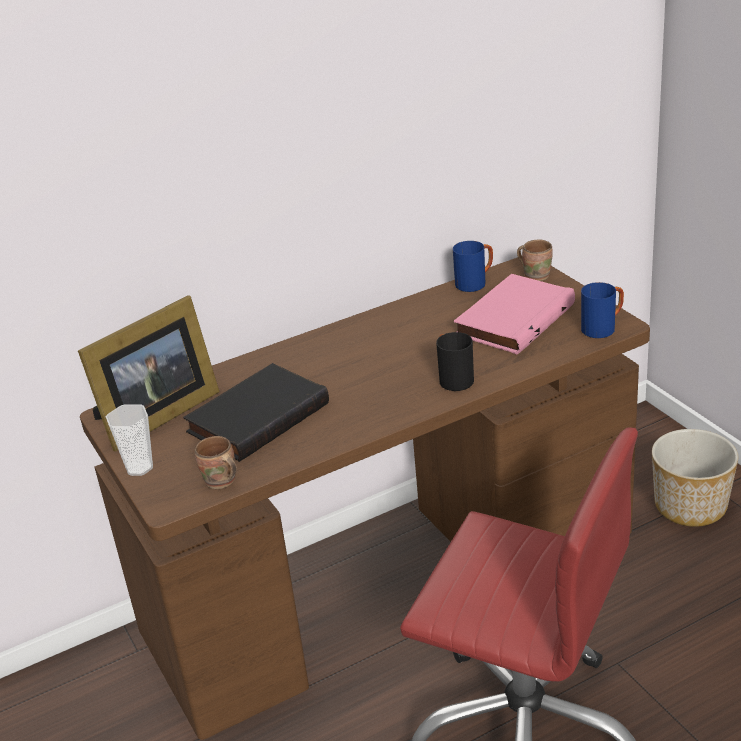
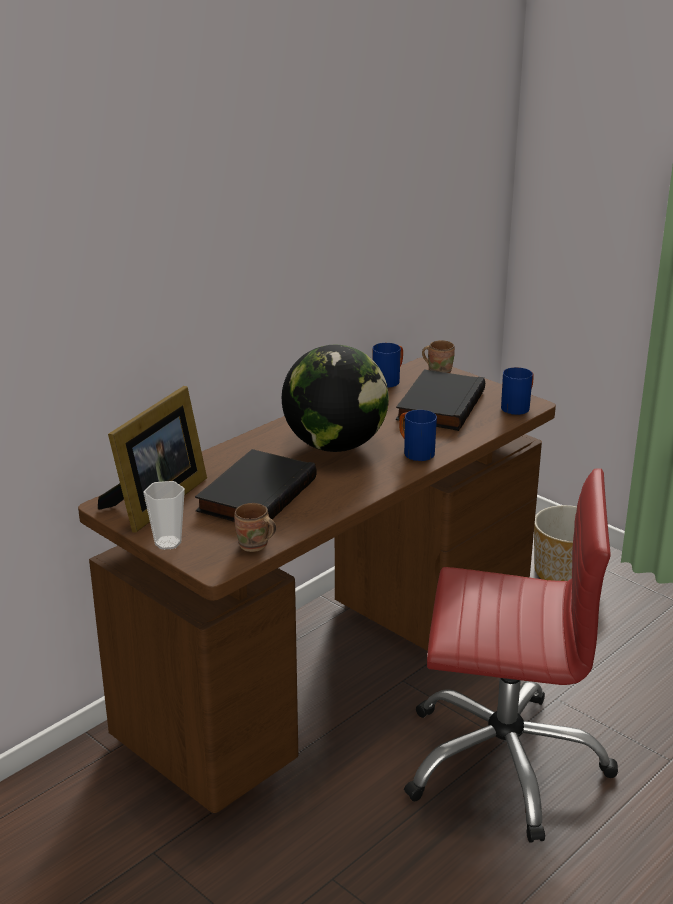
camera: 20 degrees left, 5 degrees down
black mug [436,332,474,391] -> blue mug [399,410,437,461]
pink book [454,274,575,355] -> black book [396,369,485,431]
none -> globe [282,345,389,452]

